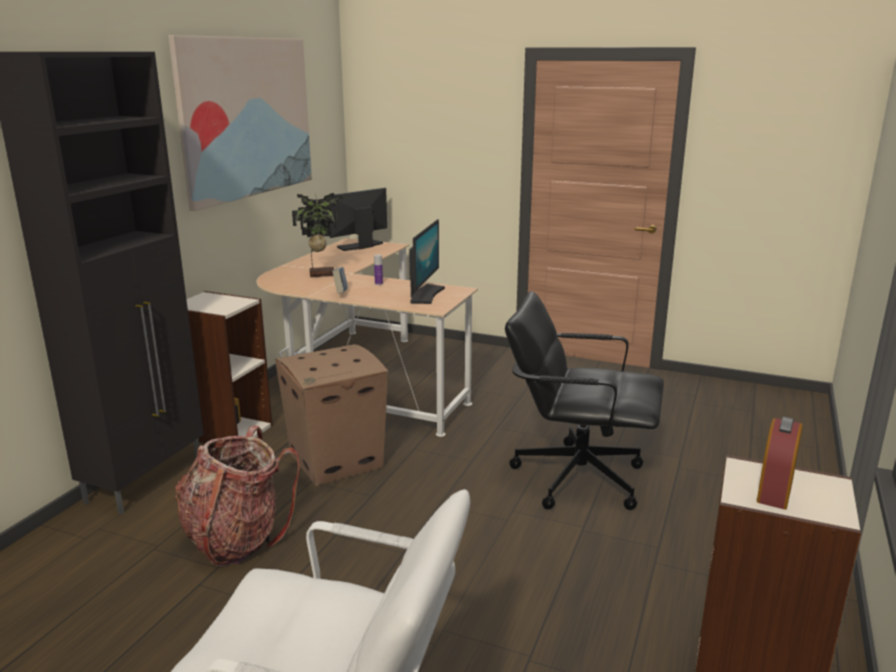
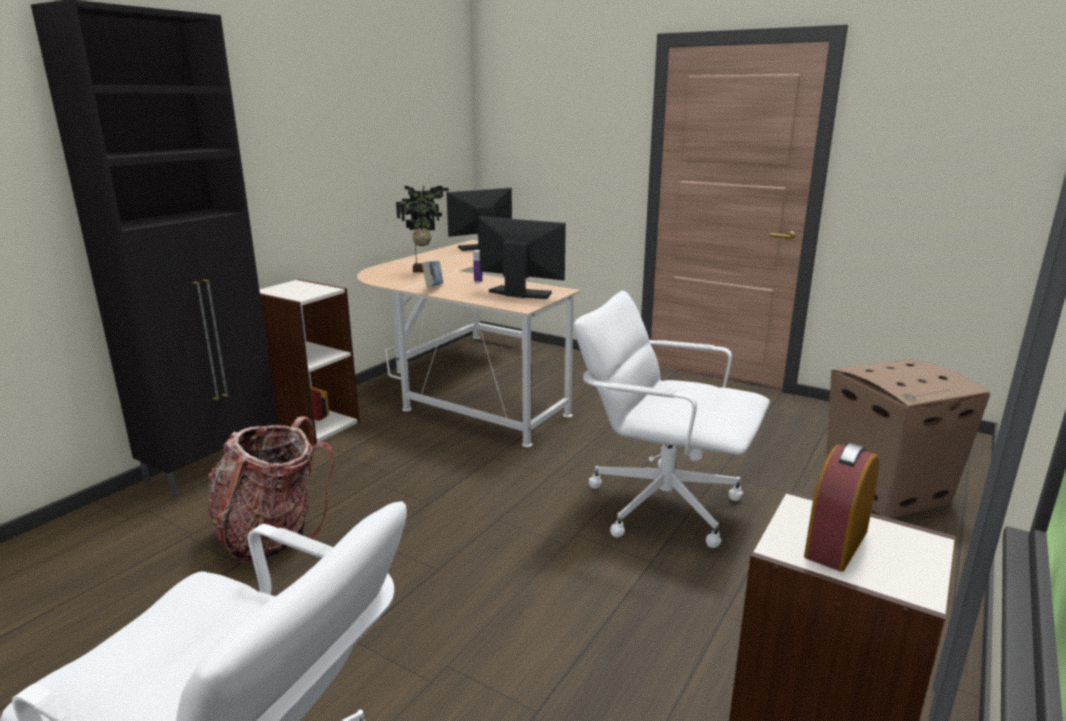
camera: 10 degrees right, 0 degrees up
picture [168,35,312,211] -> none
cardboard box [275,344,388,486] -> cardboard box moved to [826,359,991,518]
monitor [409,219,445,304] -> monitor turned 90 degrees counterclockwise [479,216,566,299]
black office chair [505,291,664,510] -> white office chair [573,291,770,548]

